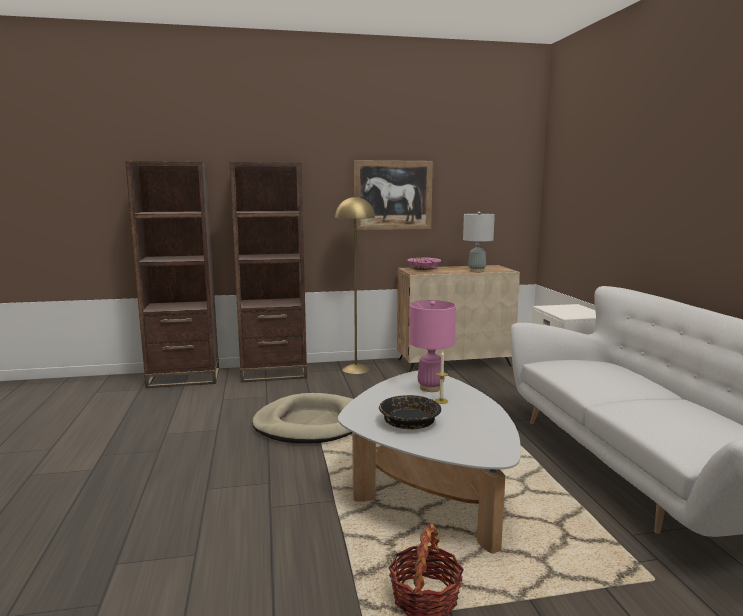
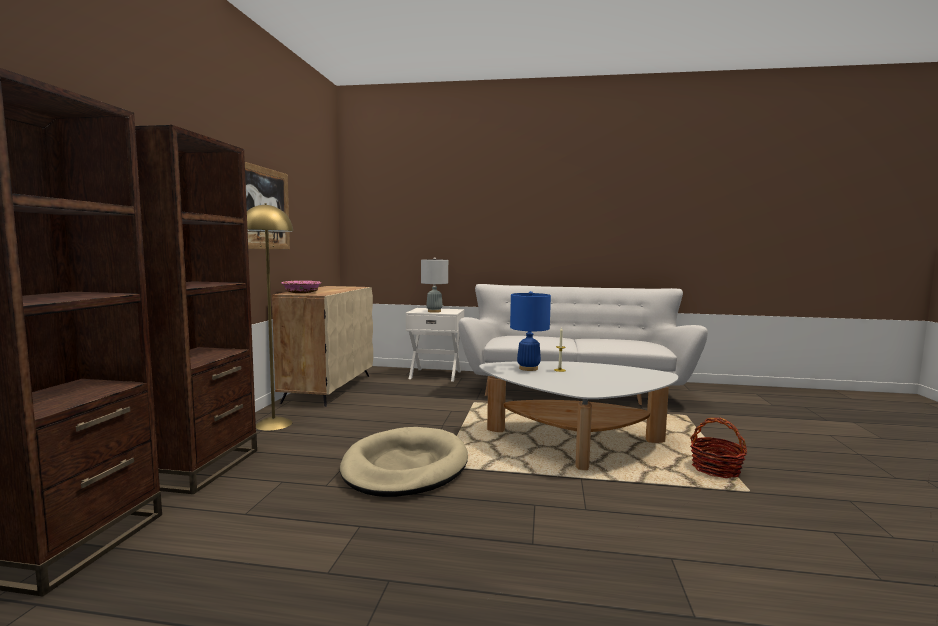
camera: 70 degrees left, 5 degrees down
black bowl [379,395,441,429] -> none
pink table lamp [409,300,456,392] -> blue table lamp [510,291,551,371]
grey table lamp [463,211,495,272] -> grey table lamp moved to [421,257,448,313]

